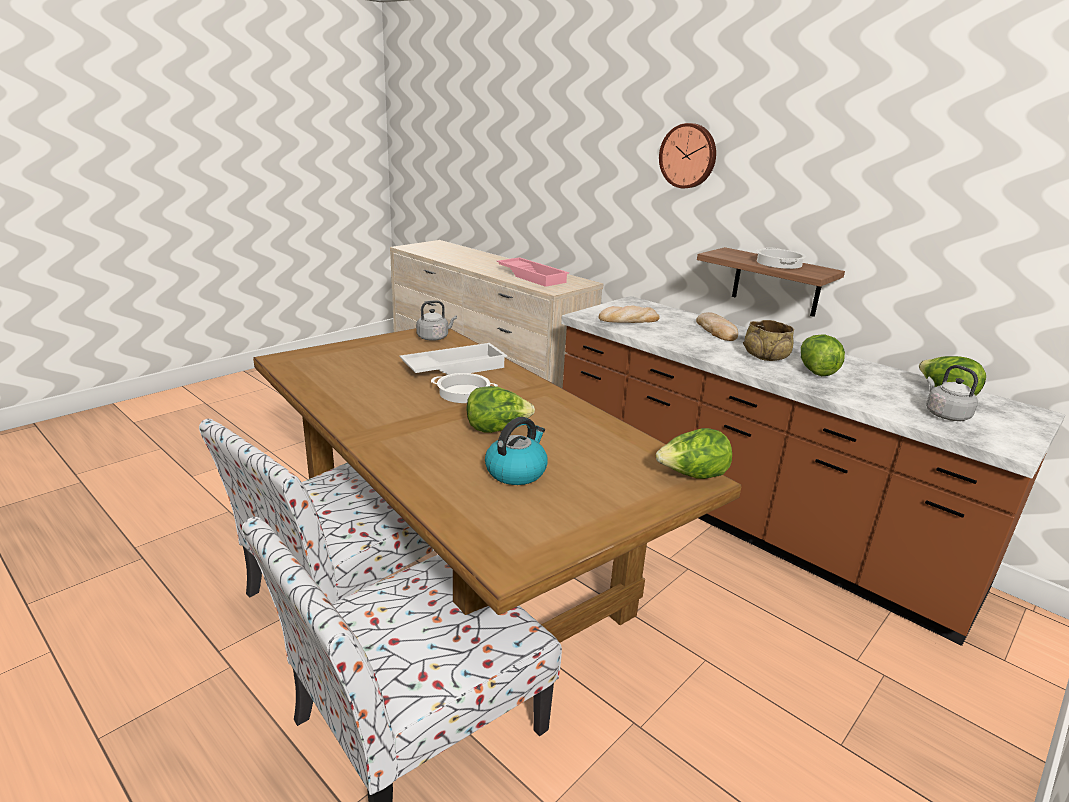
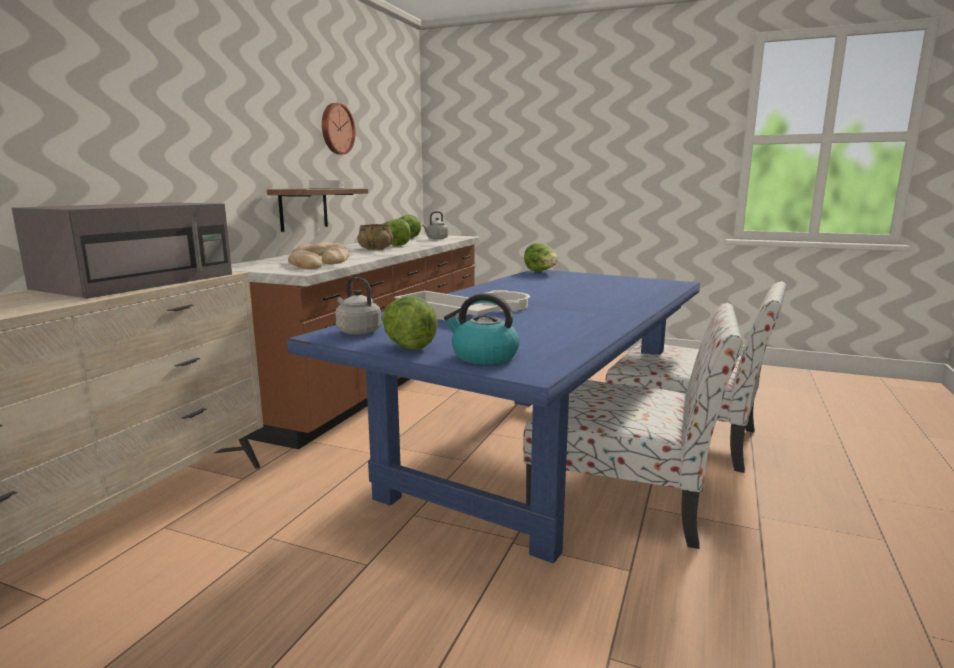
camera: 110 degrees left, 10 degrees down
brown dining table [253,328,742,643] -> blue dining table [287,270,700,563]
lettuce [466,386,535,433] -> lettuce moved to [382,296,438,350]
kettle [485,417,548,485] -> kettle moved to [444,293,520,365]
pink tray [497,257,569,287] -> grey microwave [12,202,232,299]
wall clock [659,123,716,188] -> wall clock moved to [322,103,356,154]
none -> bread [322,246,350,264]

